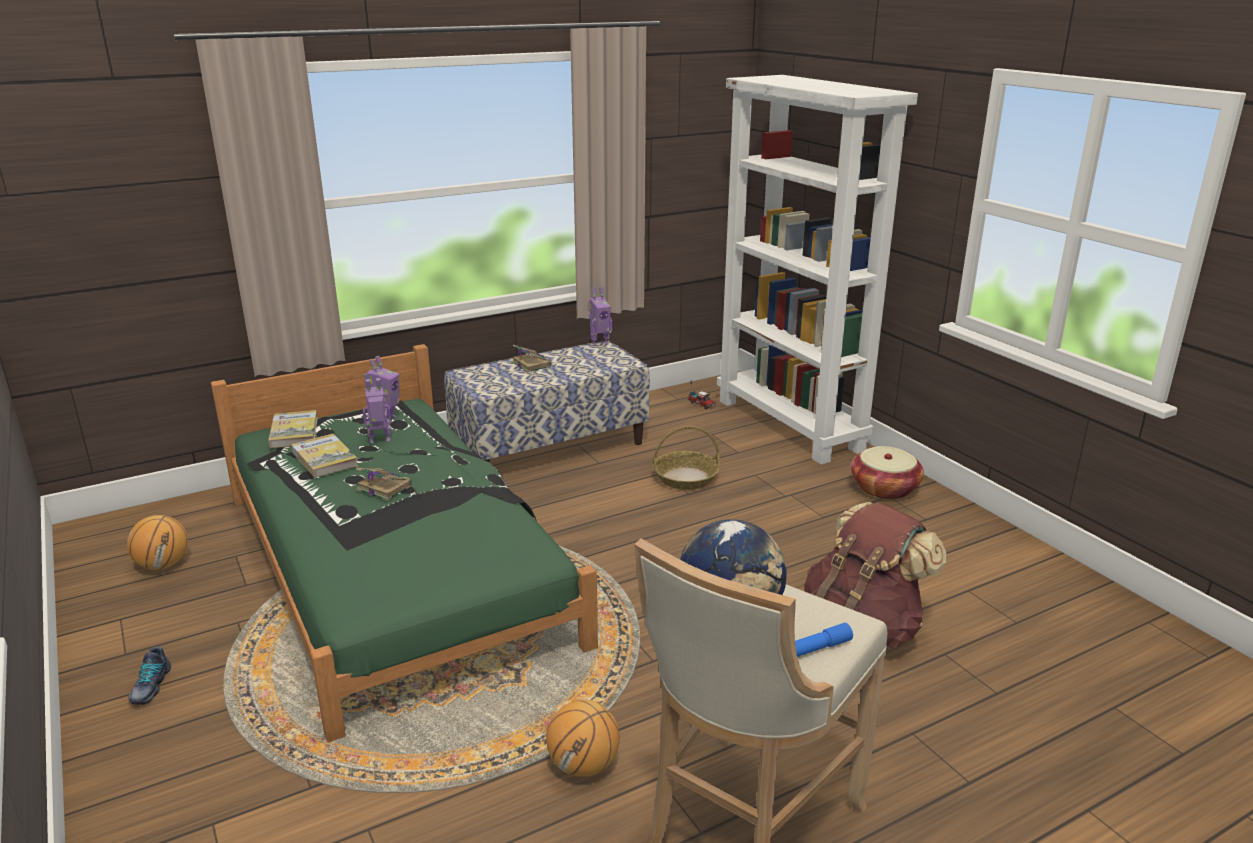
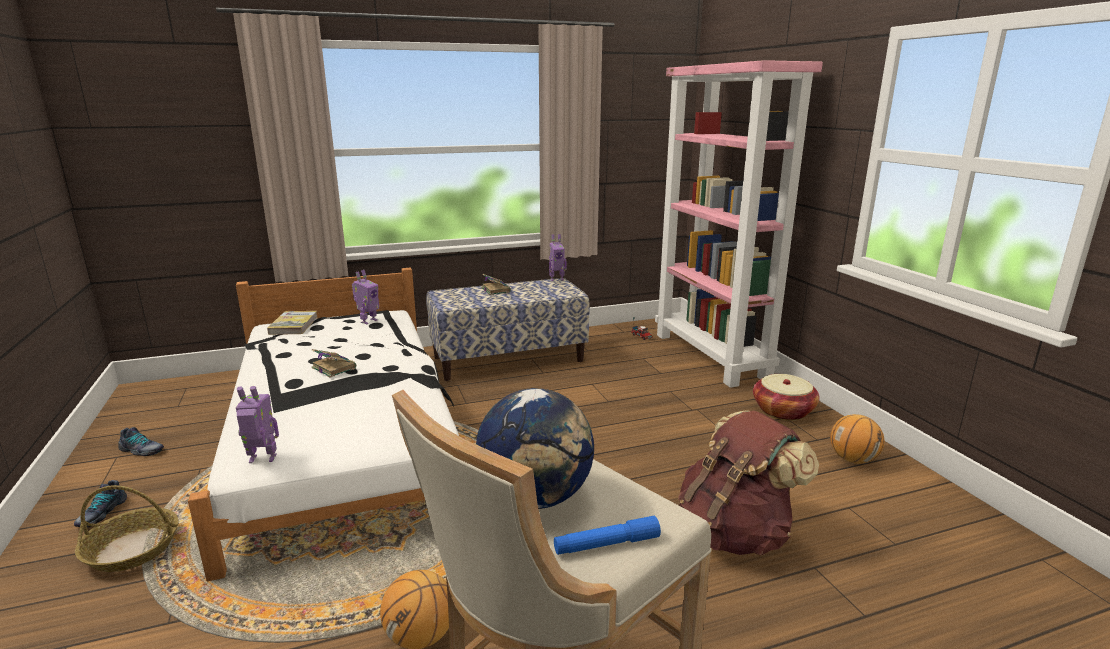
camera: 10 degrees right, 5 degrees down
basketball [127,515,188,570] -> basketball moved to [830,414,884,464]
green bed [211,344,598,742] -> white bed [188,268,459,581]
book [291,434,358,478] -> none
toy robot [363,378,391,444] -> toy robot moved to [236,386,279,463]
basket [653,426,720,490] -> basket moved to [75,485,179,572]
white bookcase [717,75,918,465] -> pink bookcase [655,60,823,388]
none -> shoe [118,427,164,456]

